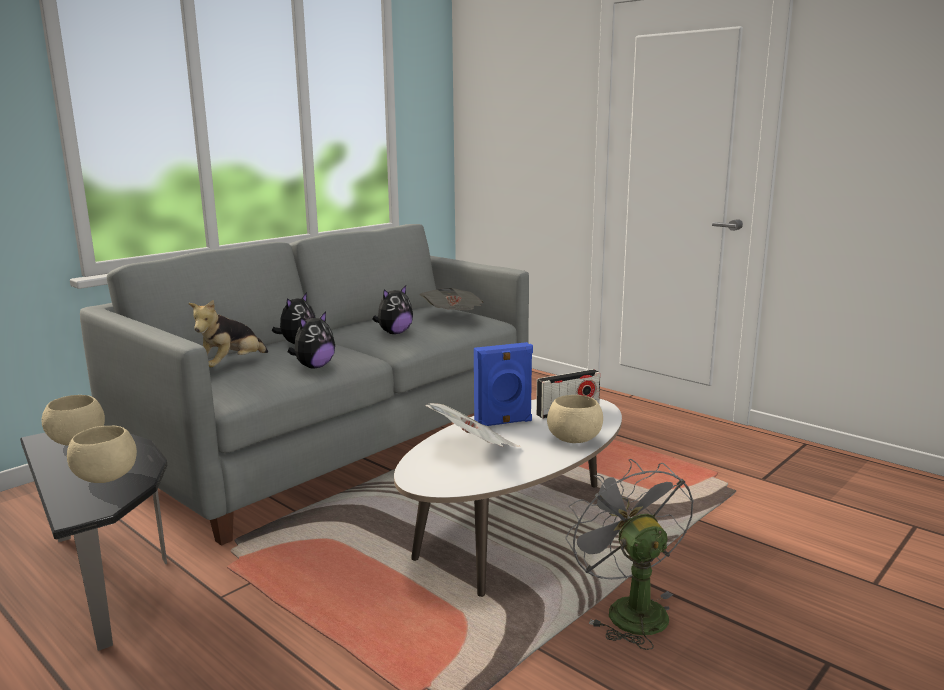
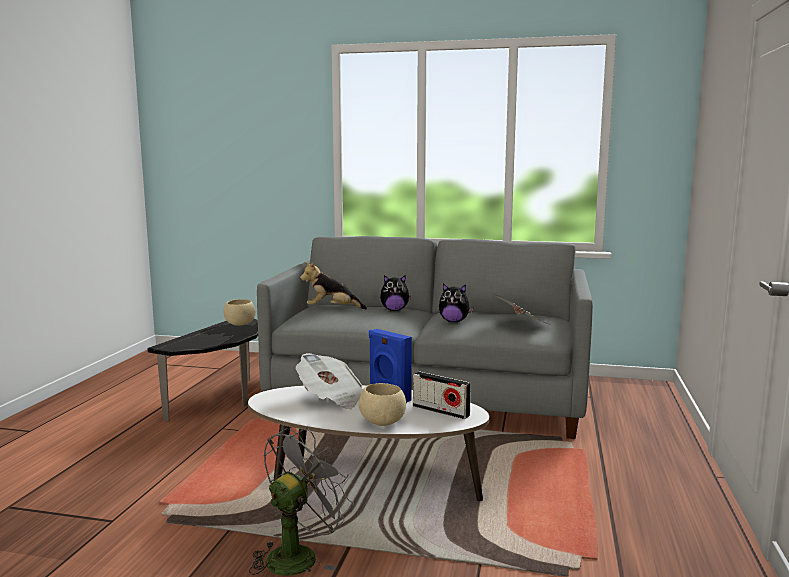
camera: 60 degrees right, 5 degrees down
beige bowl [67,426,137,483] -> none
plush toy [288,311,335,368] -> none

